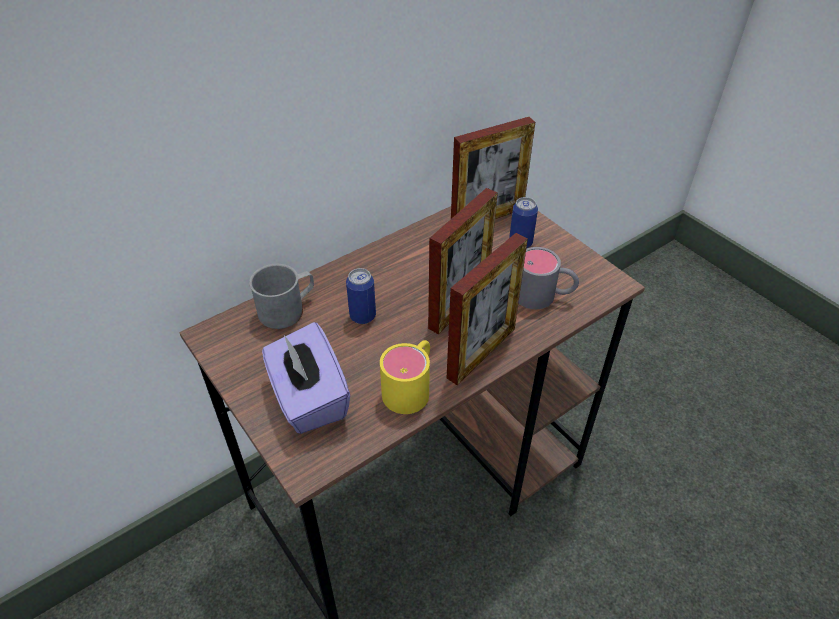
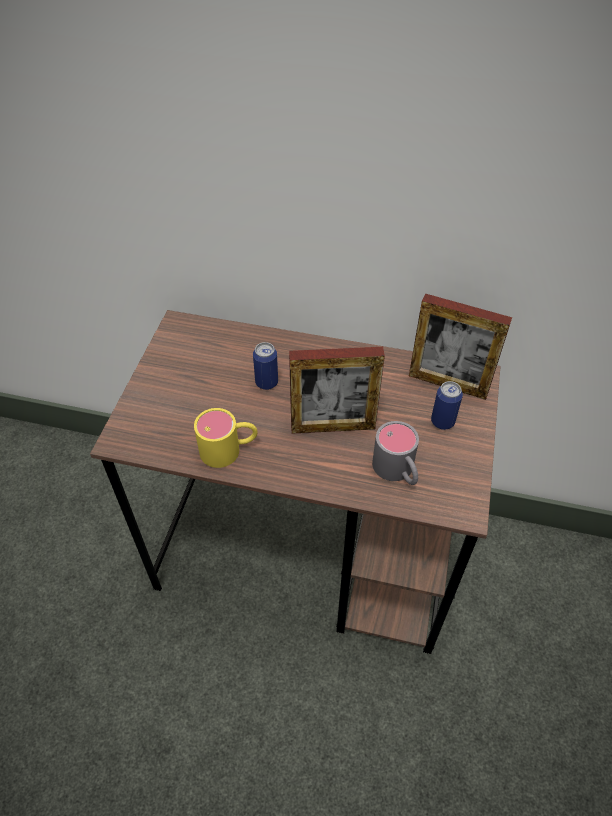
camera: 50 degrees right, 5 degrees up
grey mug [249,264,314,329] -> none
purple tissue box [262,322,350,434] -> none
picture frame [447,233,528,385] -> none

